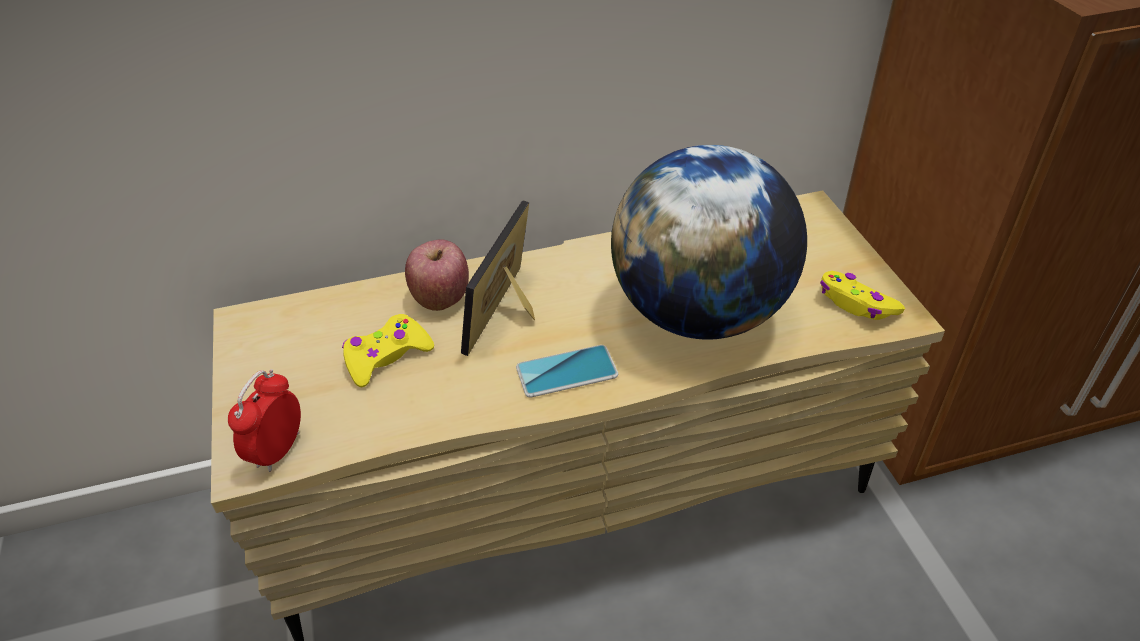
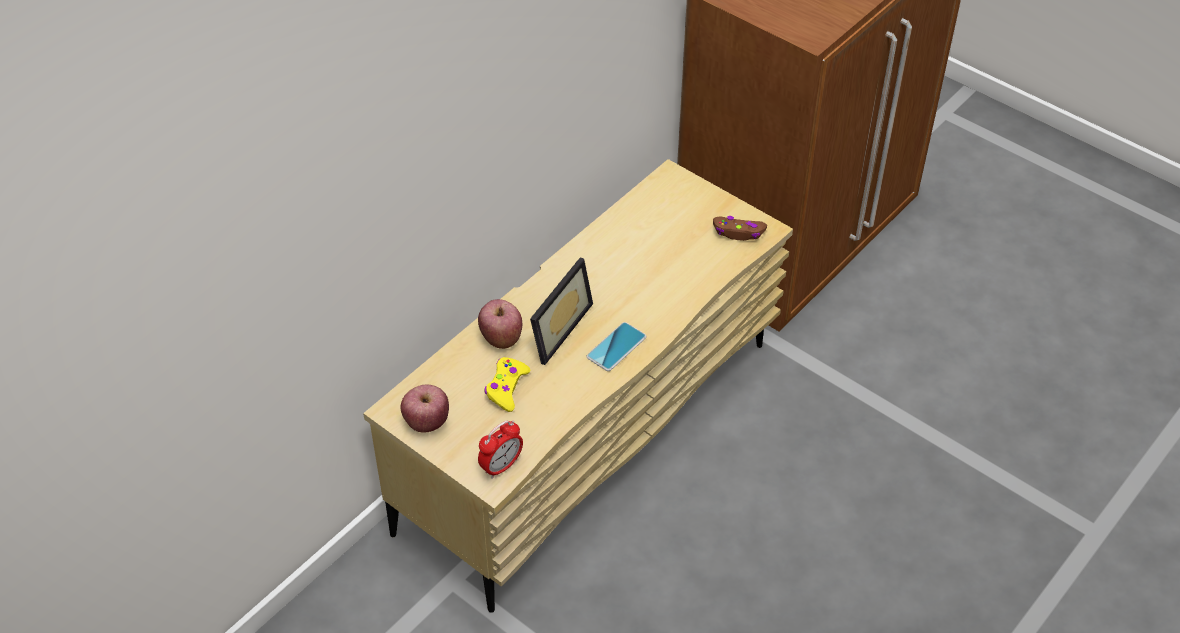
camera: 35 degrees left, 5 degrees up
alarm clock [228,369,301,472] -> alarm clock turned 120 degrees counterclockwise [478,420,523,479]
picture frame [461,200,535,356] -> picture frame turned 135 degrees counterclockwise [530,258,593,365]
globe [611,145,807,340] -> none
yellow game controller [820,271,905,320] -> brown game controller [713,216,767,241]
none -> apple [400,384,449,433]

